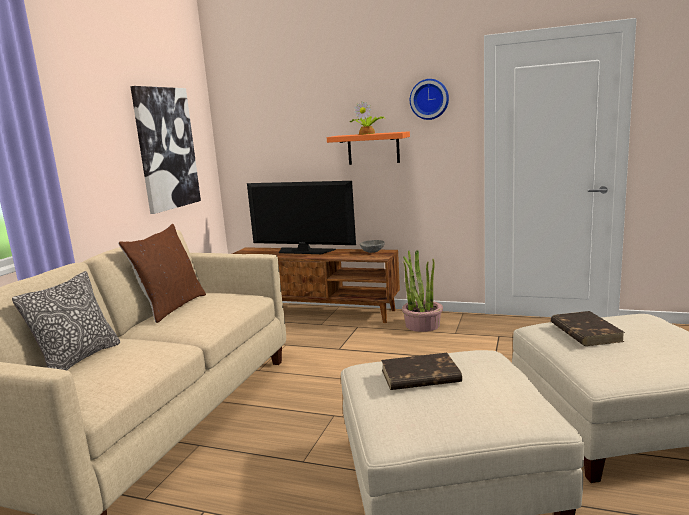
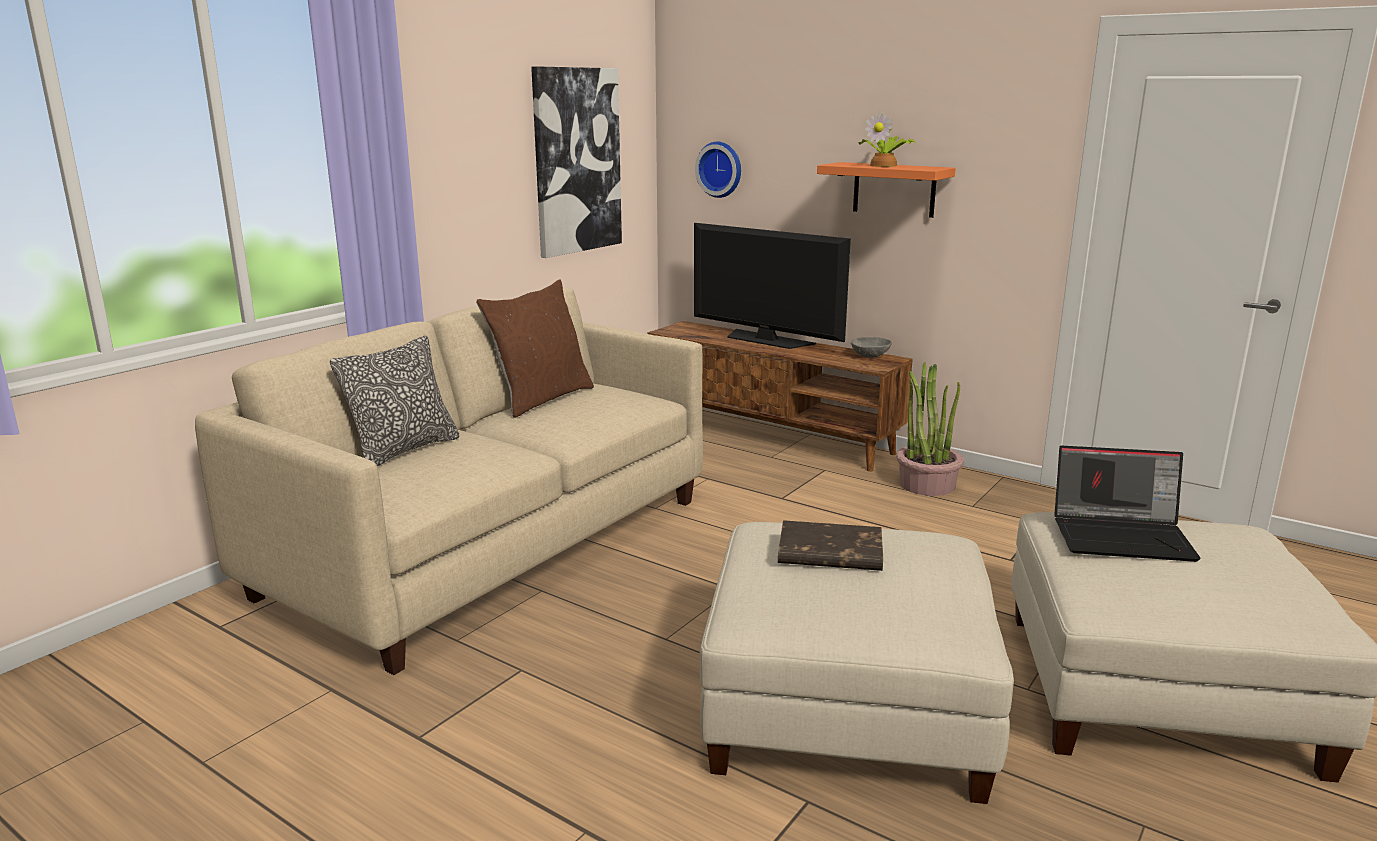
camera: 15 degrees right, 5 degrees up
wall clock [410,79,449,120] -> wall clock moved to [695,142,741,198]
brown book [551,311,625,346] -> laptop [1055,446,1201,562]

